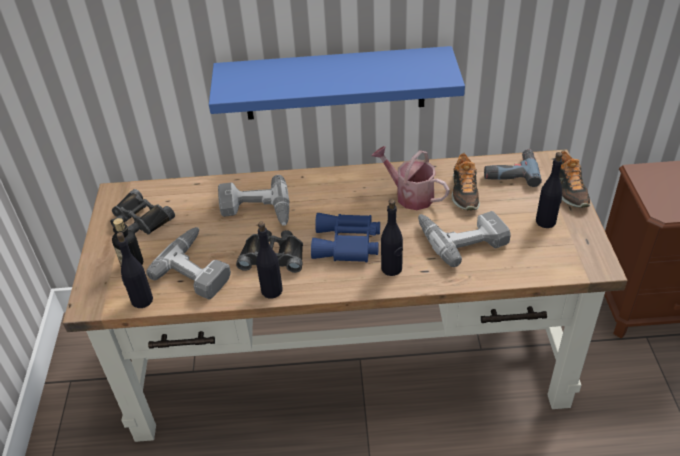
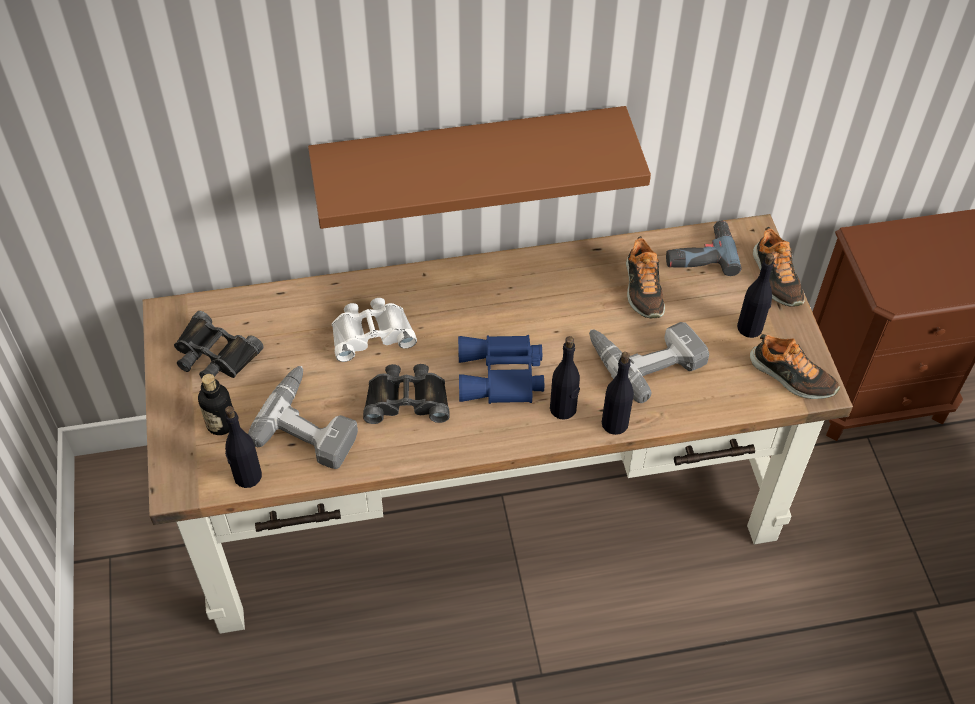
camera: 10 degrees left, 10 degrees up
blue shelf [209,46,465,120] -> brown shelf [308,106,651,229]
power drill [218,175,290,226] -> white binoculars [332,298,417,362]
black bottle [256,222,283,298] -> black bottle moved to [602,352,634,435]
watering can [372,146,450,210] -> none
none -> shoe [750,334,840,399]

